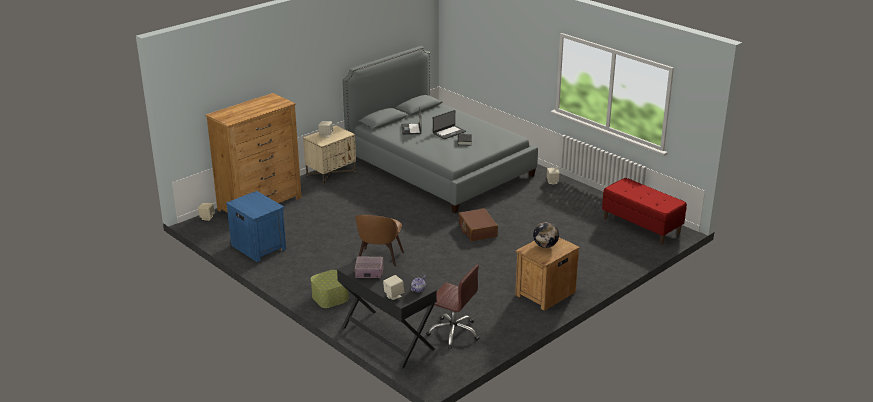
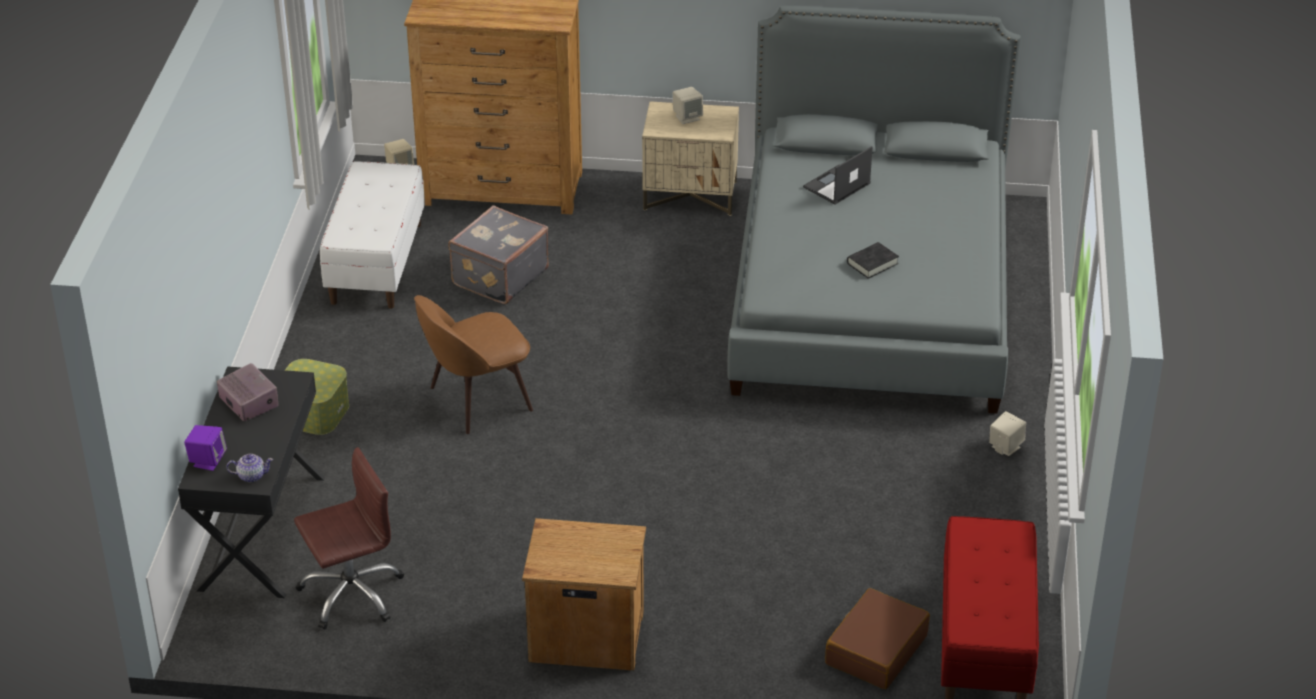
camera: 50 degrees right, 10 degrees up
blue nightstand [226,191,286,262] -> white bench [320,161,425,309]
beige speaker [383,275,404,300] -> purple speaker [184,425,227,471]
brown office chair [426,265,479,349] -> brown office chair turned 105 degrees counterclockwise [294,447,404,630]
laptop [433,110,466,139] -> none
brown suitcase [459,208,498,241] -> brown suitcase moved to [825,588,930,689]
globe [533,222,559,248] -> none
none -> grey suitcase [448,205,549,304]

